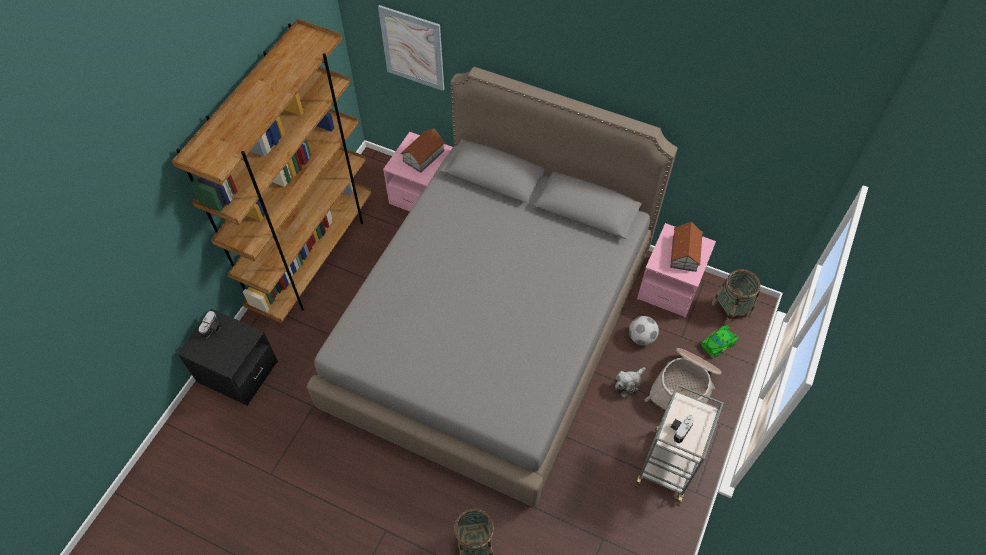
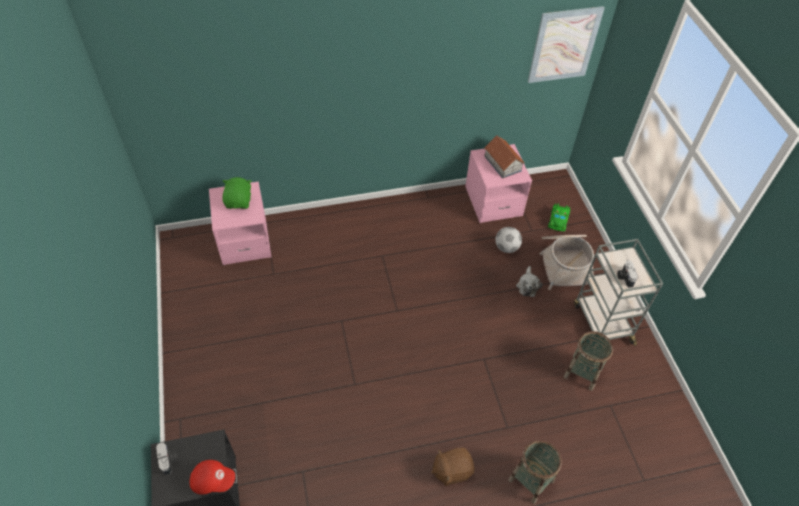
camera: 40 degrees left, 5 degrees down
brown bookcase [172,19,372,323] -> none
grey bed [307,67,677,507] -> none
picture [378,5,444,91] -> picture moved to [528,6,605,83]
toy house [401,128,445,173] -> green plush toy [222,177,251,209]
basket [712,269,760,325] -> basket moved to [564,331,613,391]
none -> red cap [190,460,235,494]
none -> brown plush toy [431,448,475,486]

